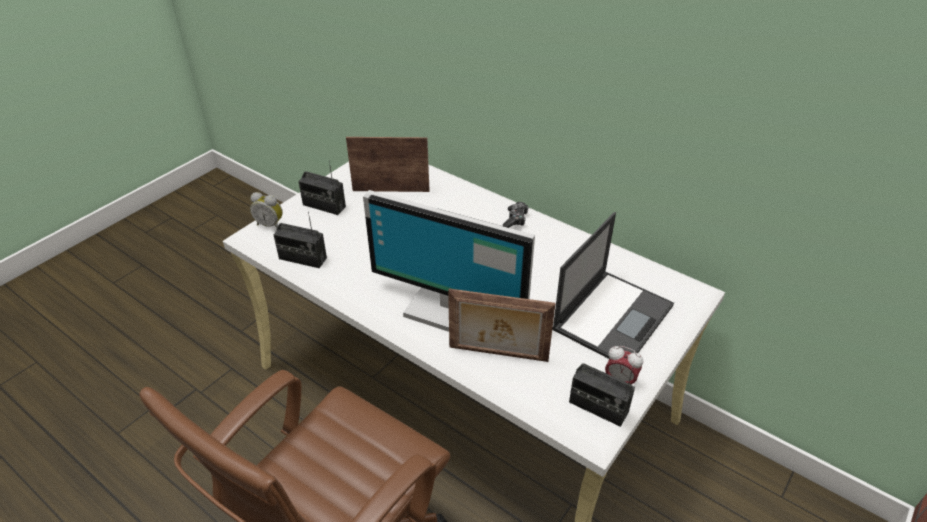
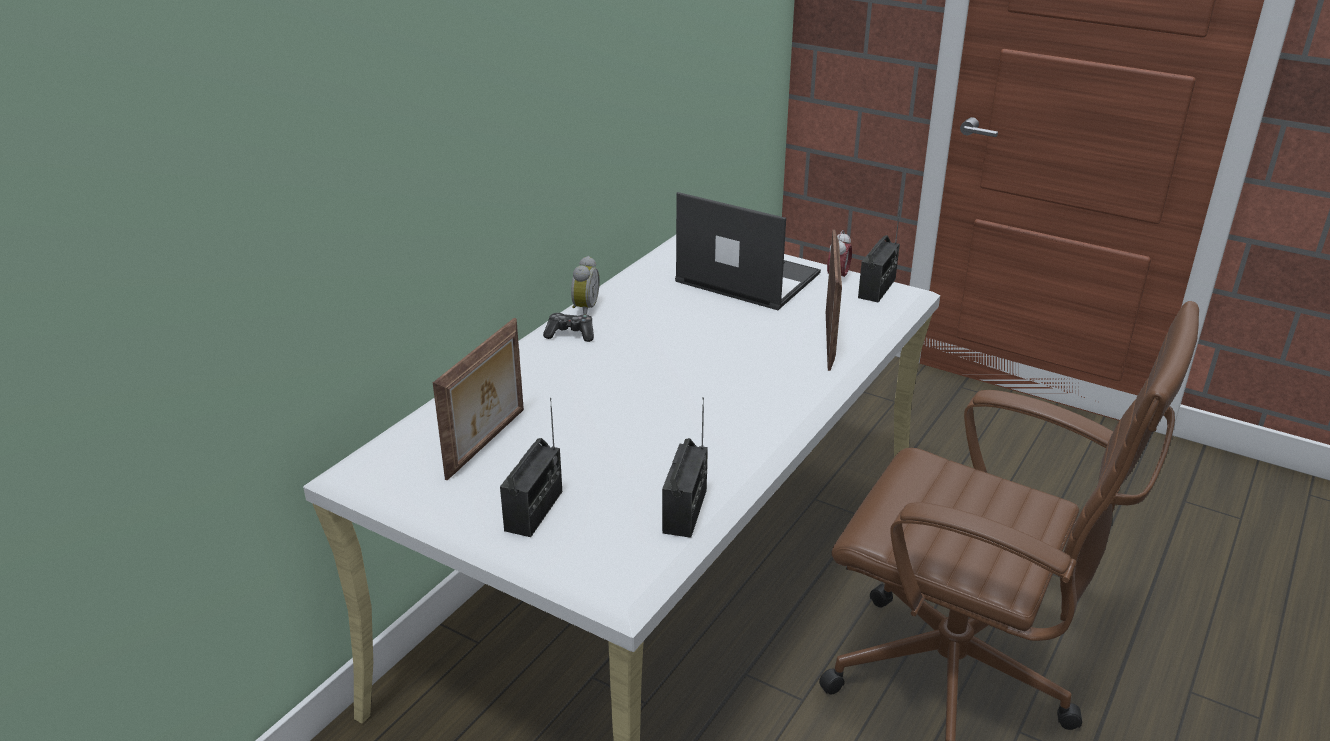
camera: 95 degrees left, 10 degrees down
alarm clock [250,192,283,228] -> alarm clock moved to [571,256,600,315]
picture frame [346,137,430,192] -> picture frame turned 150 degrees counterclockwise [433,318,524,480]
monitor [363,190,535,332] -> none

